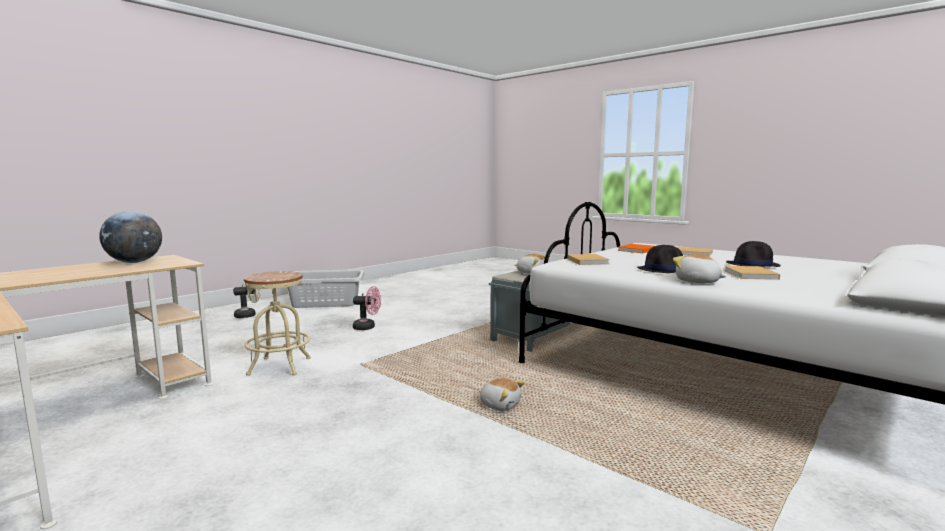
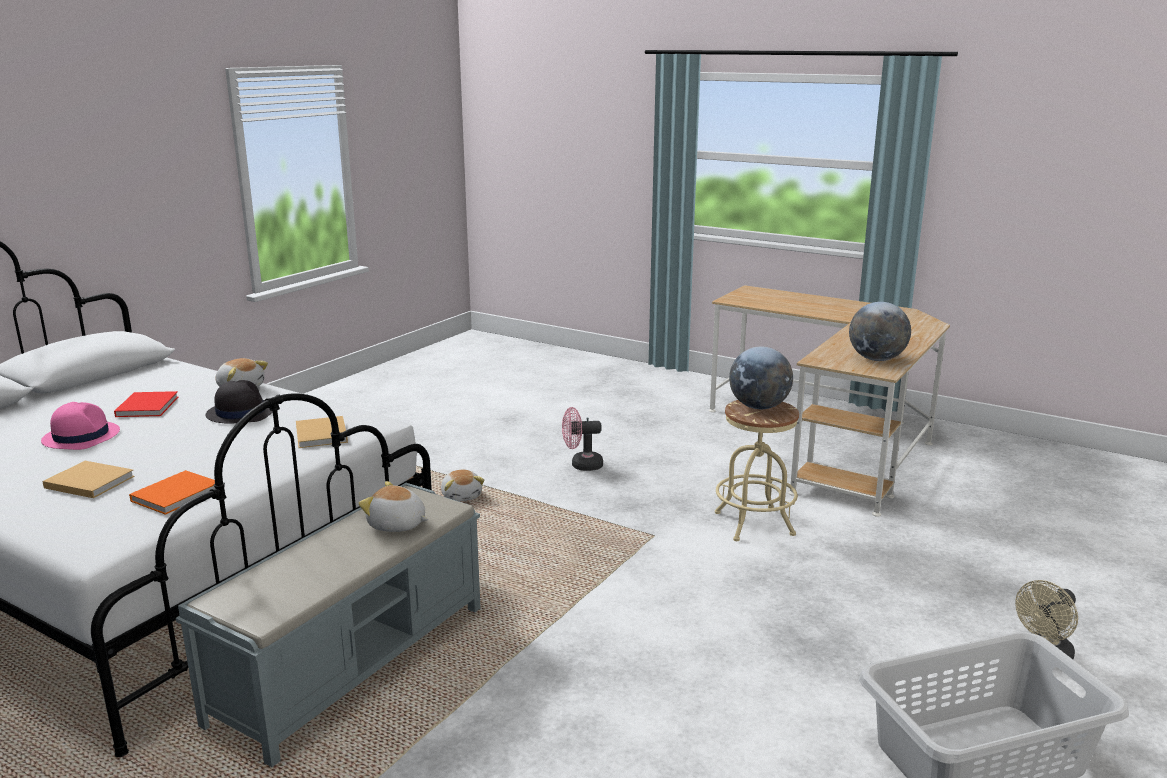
camera: 170 degrees right, 10 degrees up
pink fan [353,286,381,330] -> pink fan moved to [562,407,603,471]
plush toy [479,378,525,411] -> plush toy turned 135 degrees counterclockwise [441,470,484,502]
beige book [724,266,780,280] -> red book [114,391,178,417]
black hat [726,241,781,267] -> pink hat [41,402,120,450]
none -> globe [729,347,793,409]

